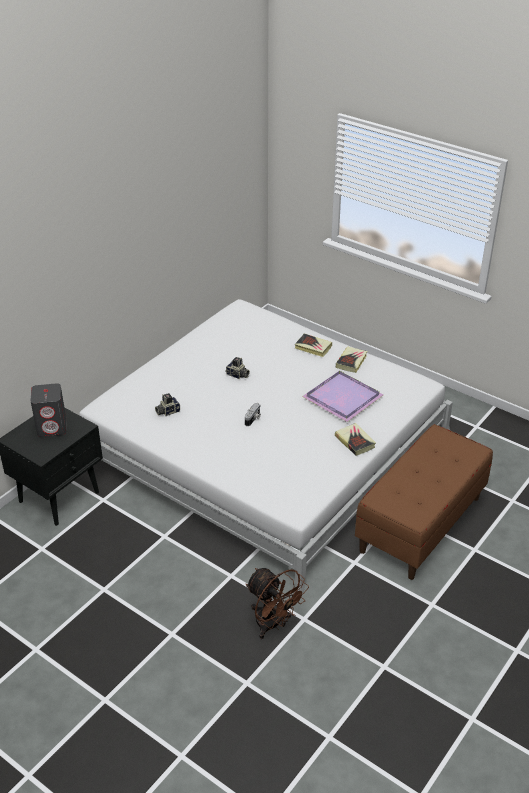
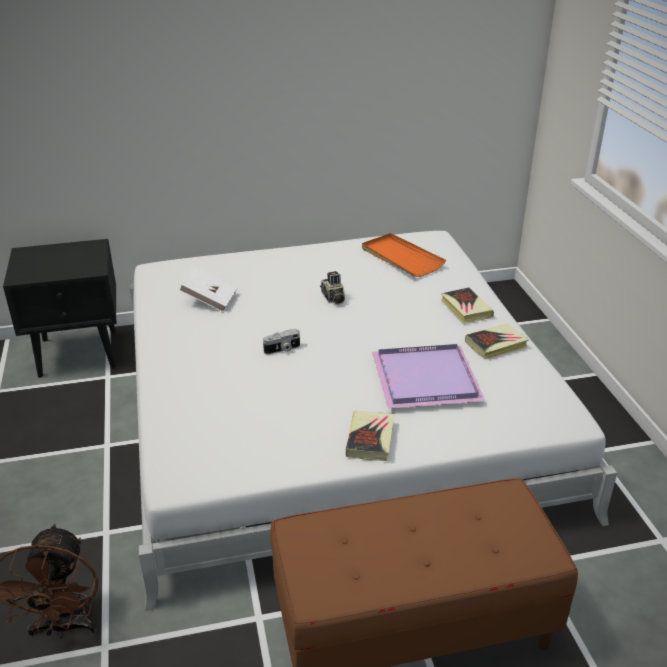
camera: 40 degrees right, 5 degrees down
grey speaker [31,383,66,437] -> none
camera [155,393,180,416] -> white book [179,267,237,312]
none -> orange tray [362,233,446,277]

